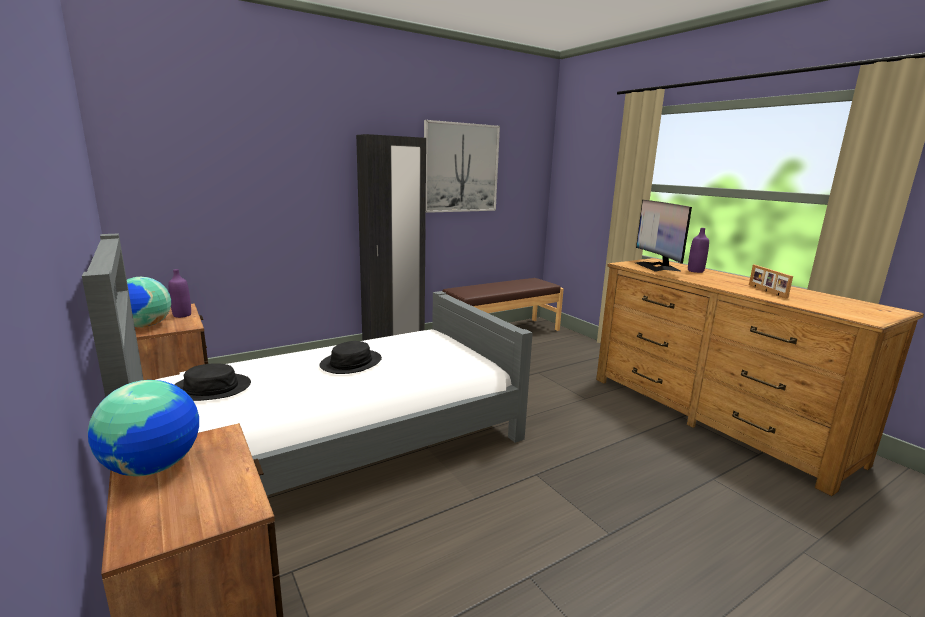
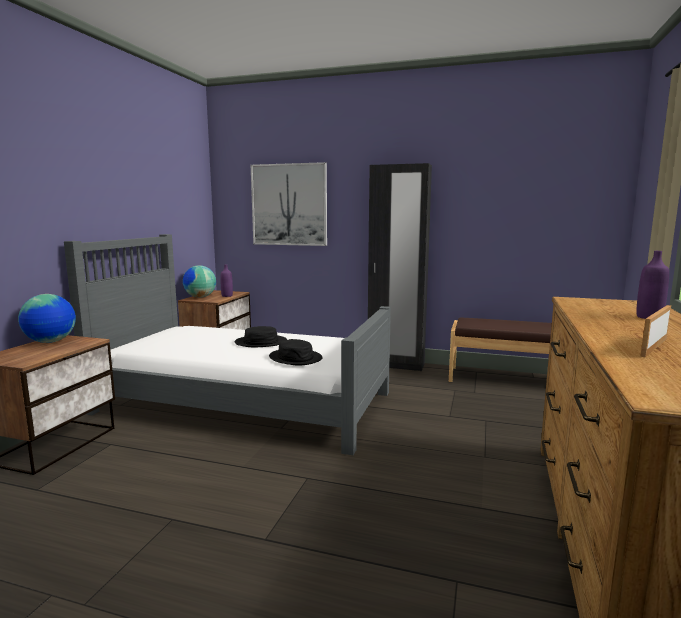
camera: 50 degrees right, 5 degrees down
black hat [174,363,251,401] -> black hat moved to [269,339,323,365]
picture [424,120,500,213] -> picture moved to [251,162,327,246]
monitor [636,200,692,272] -> none

